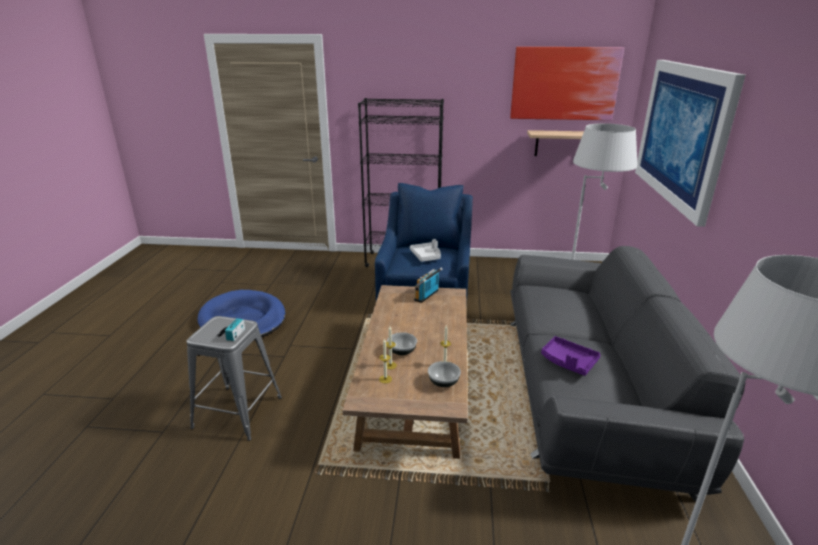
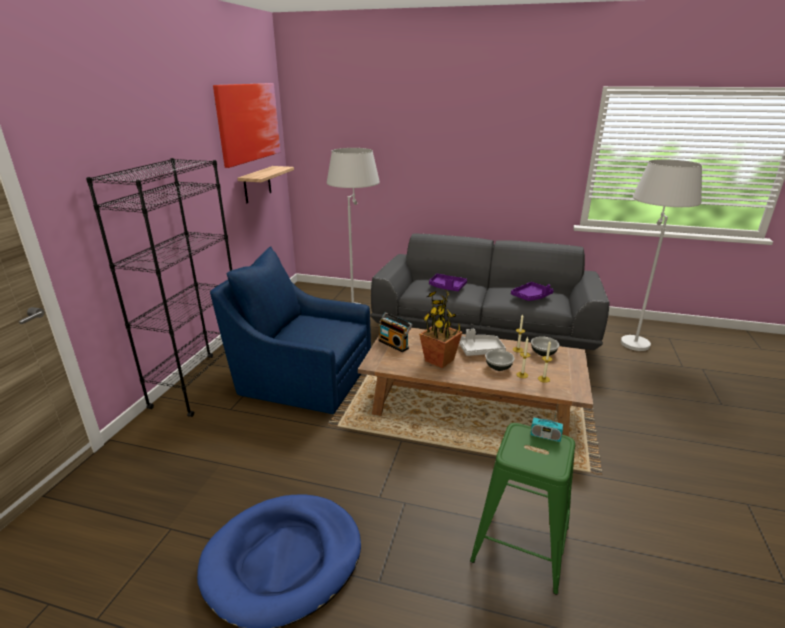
camera: 80 degrees left, 0 degrees up
grey stool [186,316,282,441] -> green stool [470,423,575,595]
grey tray [410,239,441,262] -> grey tray moved to [459,329,506,356]
picture [635,60,746,227] -> none
none -> potted plant [419,291,462,368]
none -> purple tray [429,274,467,291]

